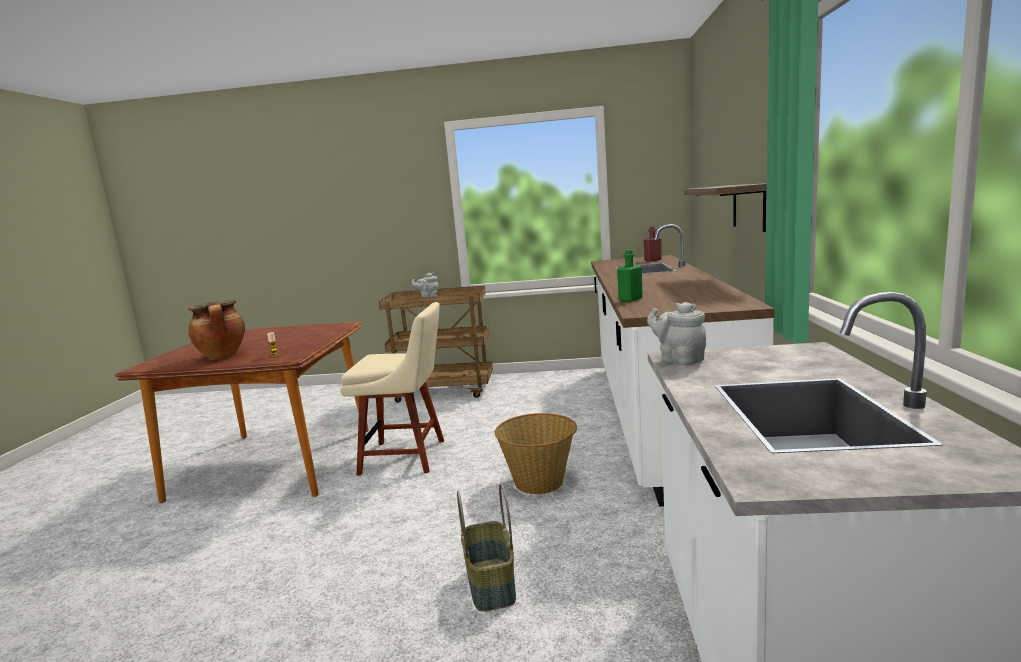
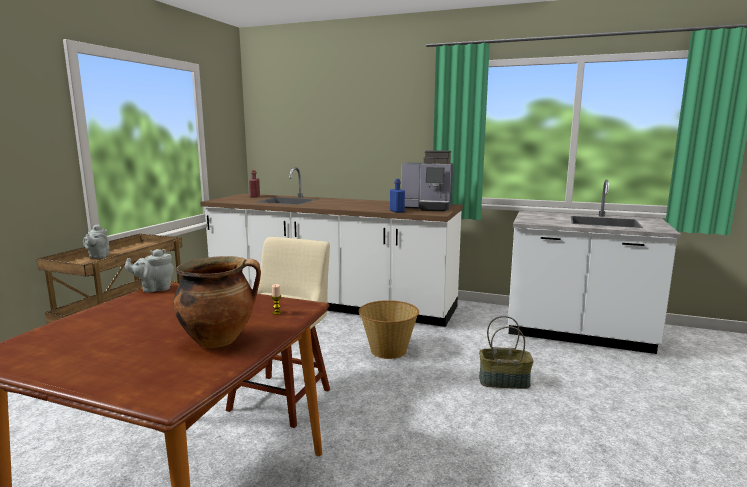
camera: 75 degrees left, 0 degrees up
green bottle [617,249,643,302] -> blue bottle [390,179,405,213]
grey teapot [647,302,706,366] -> grey teapot moved to [125,249,174,293]
shelf [684,183,767,232] -> none
none -> coffee machine [401,150,453,212]

